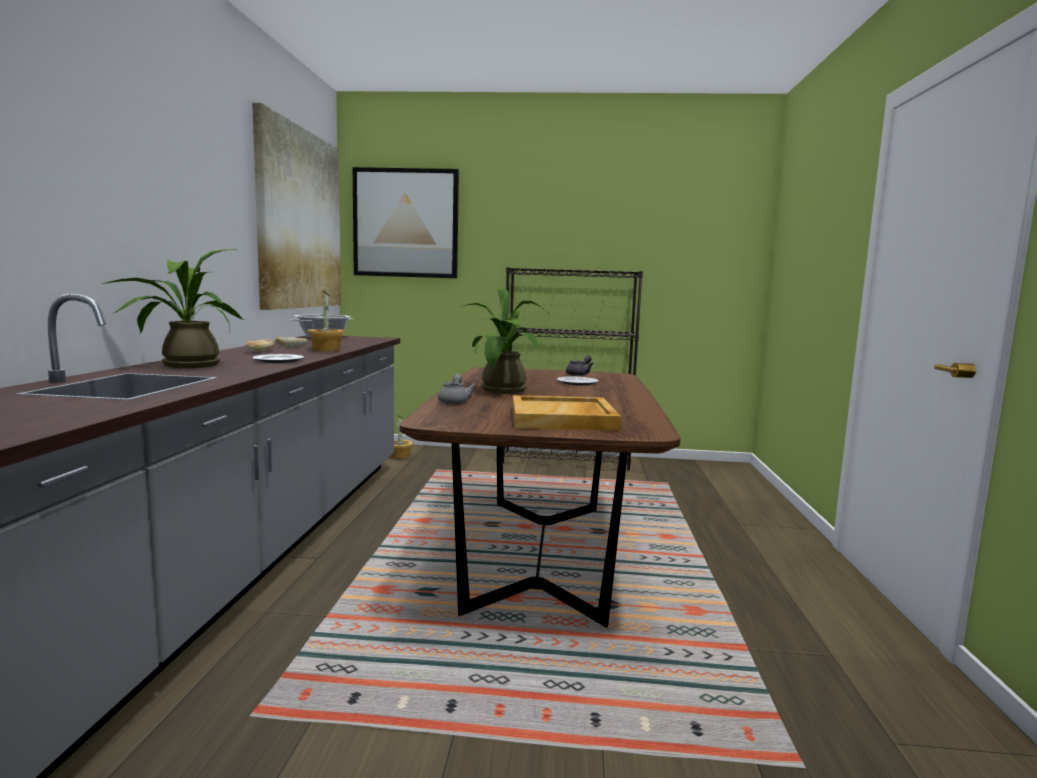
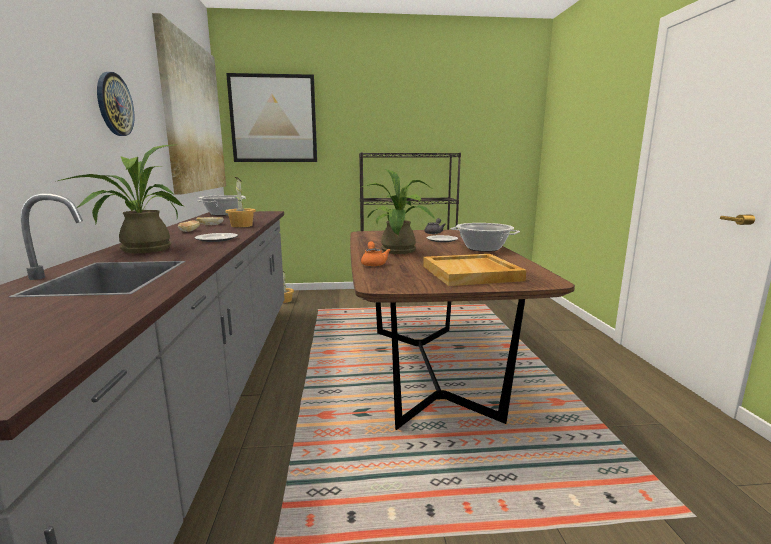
camera: 10 degrees left, 5 degrees up
grey teapot [438,374,477,404] -> orange teapot [361,241,391,267]
none -> wall clock [97,72,134,136]
none -> cooking pot [451,223,520,252]

